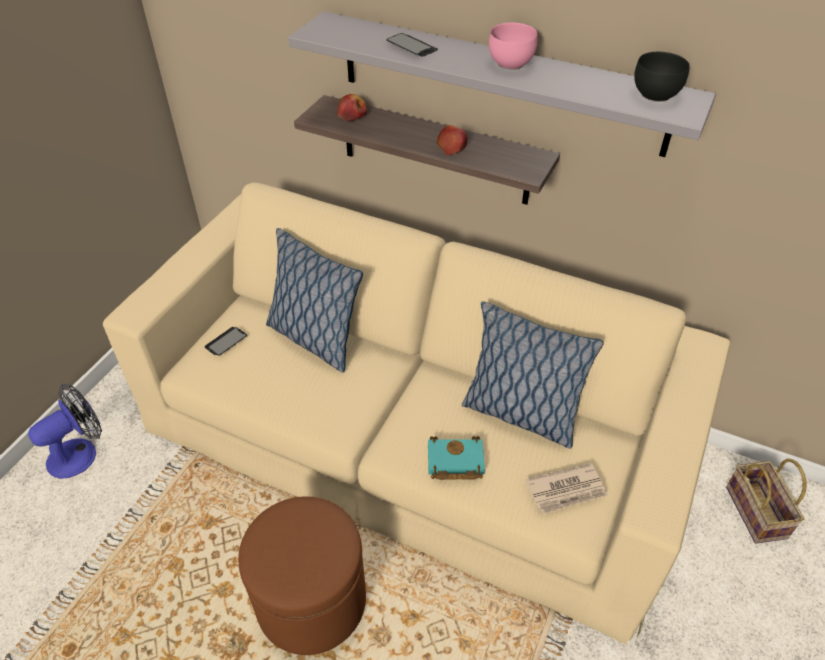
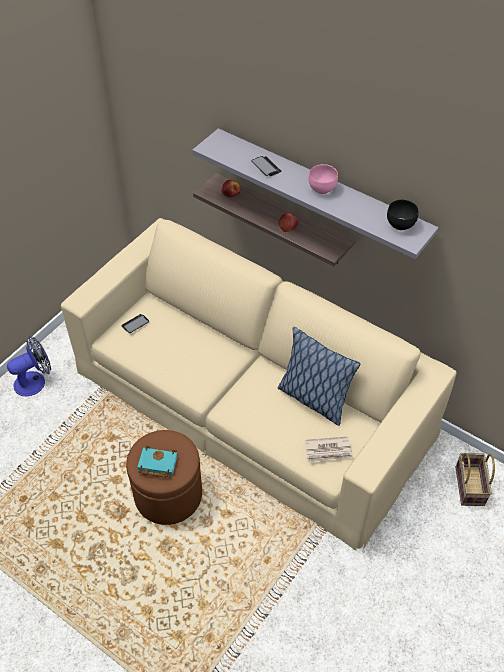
camera: 10 degrees right, 5 degrees up
pillow [266,228,363,373] -> none
turquoise book [428,436,485,480] -> turquoise book moved to [138,445,178,478]

